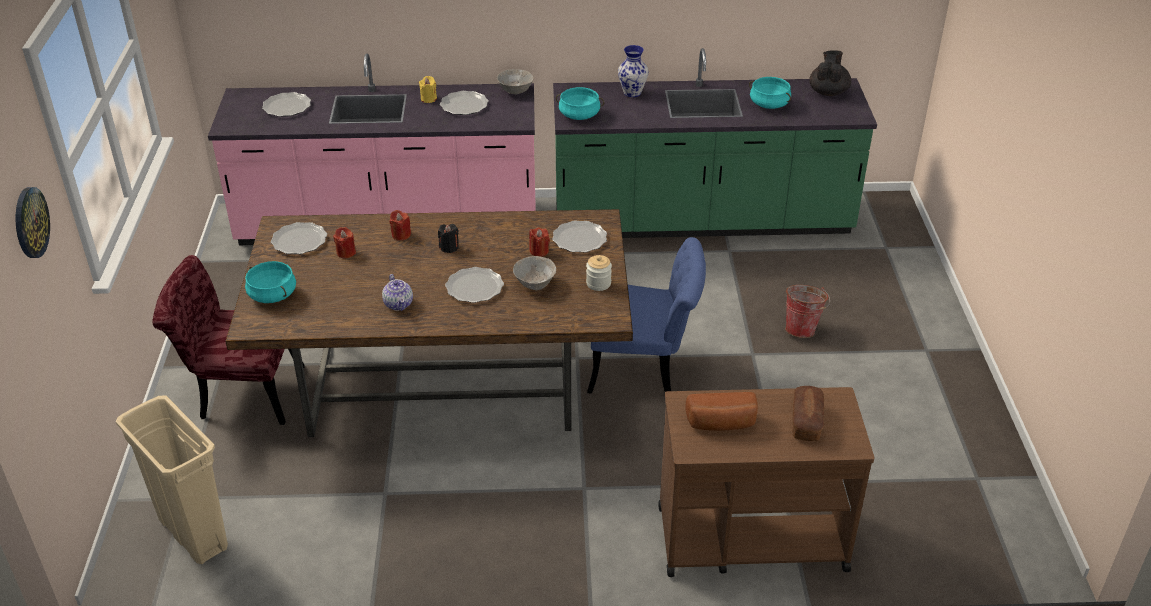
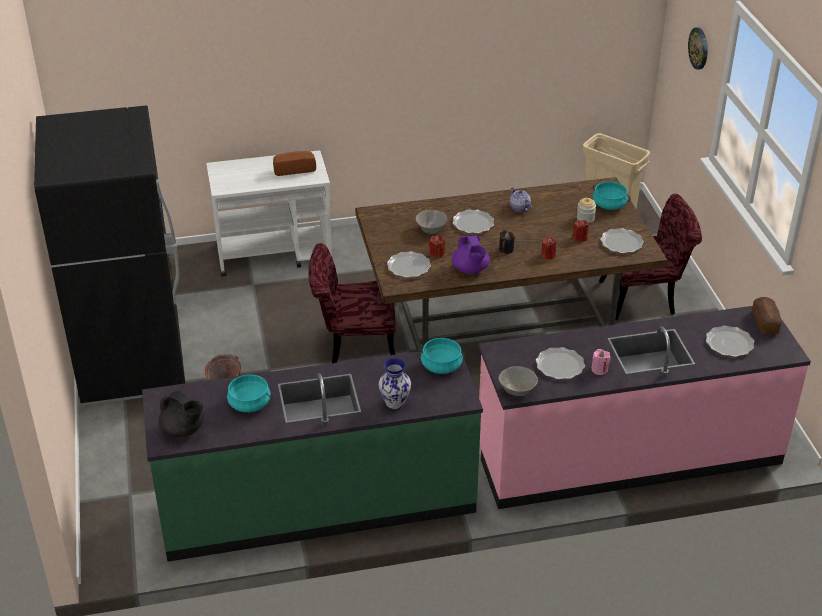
camera: 170 degrees right, 0 degrees up
yellow candle [419,76,437,103] -> pink candle [591,349,610,375]
jar [586,255,612,291] -> jar moved to [577,198,596,223]
blue chair [587,237,706,393] -> red chair [308,243,396,363]
brown cart [658,387,874,577] -> white cart [206,151,333,277]
bread [792,386,824,441] -> bread moved to [752,297,782,334]
black teapot [809,50,851,96] -> black teapot turned 60 degrees counterclockwise [159,390,204,437]
none -> black fridge [34,105,185,406]
none -> purple teapot [452,236,490,274]

